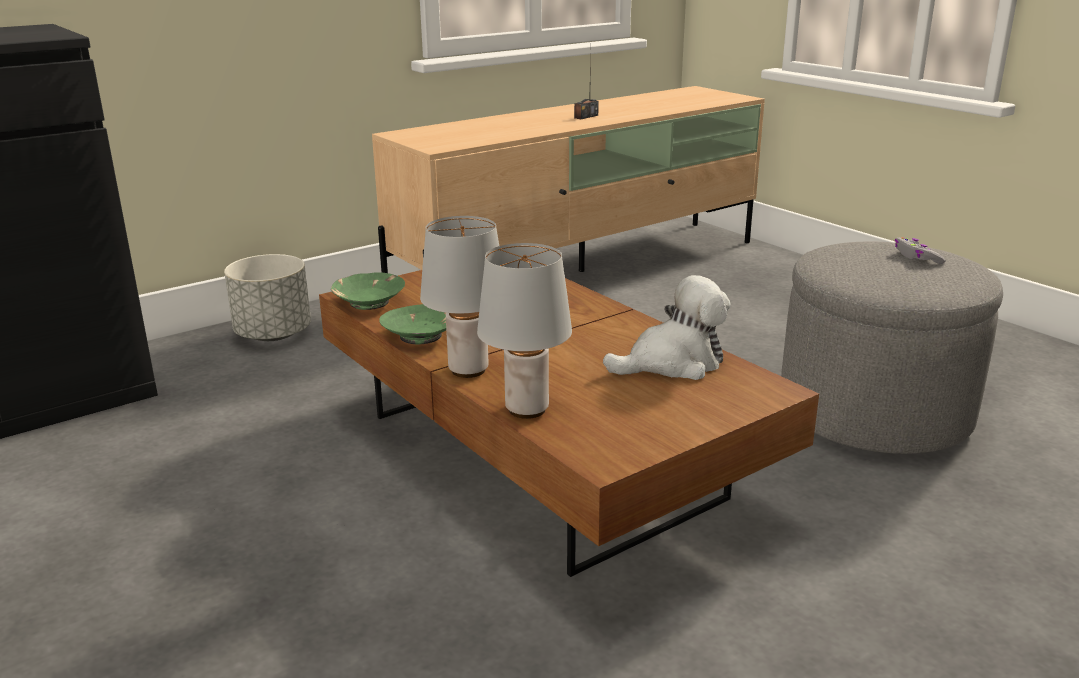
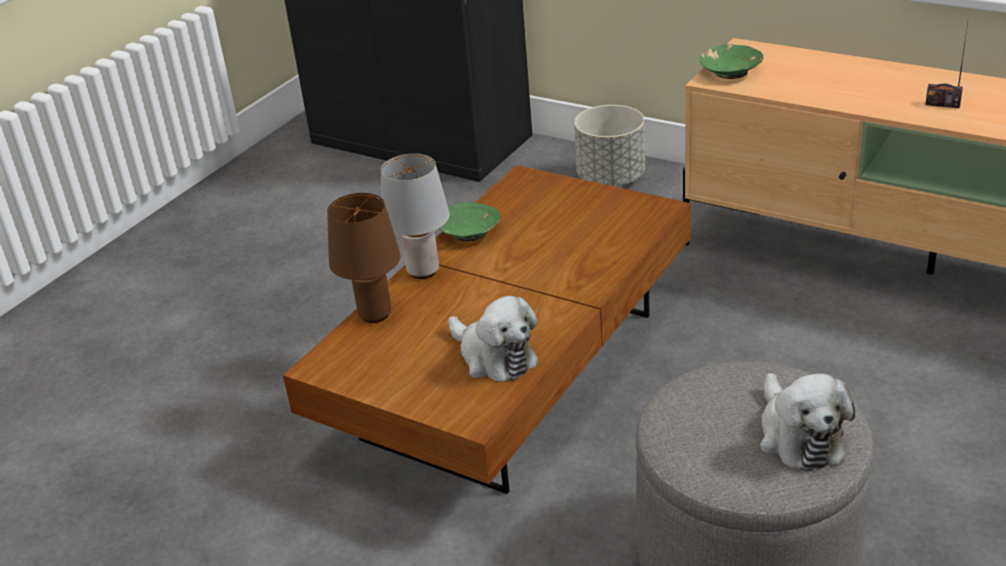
camera: 70 degrees right, 10 degrees up
green bowl [331,272,405,310] -> green bowl moved to [700,44,764,79]
grey table lamp [477,243,572,419] -> brown table lamp [327,193,401,323]
grey game controller [895,237,946,264] -> plush toy [760,373,855,472]

